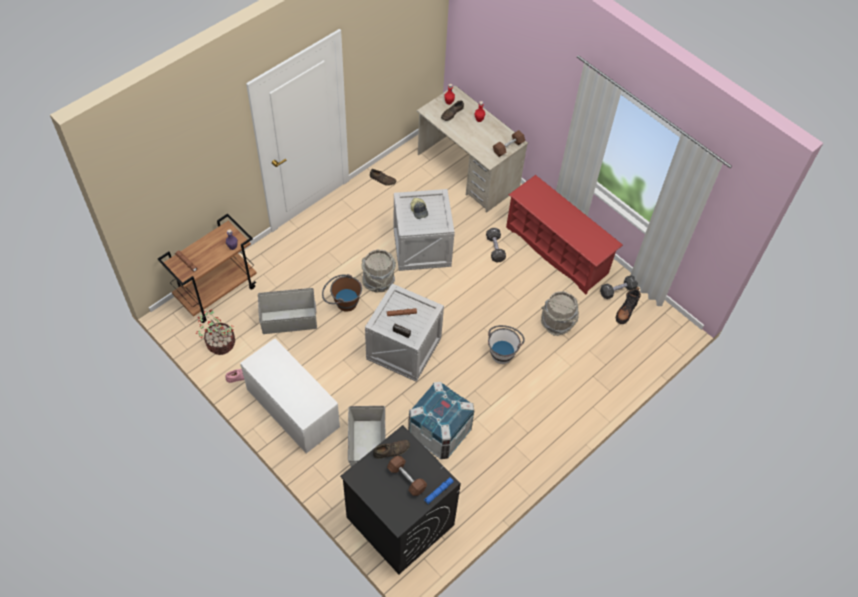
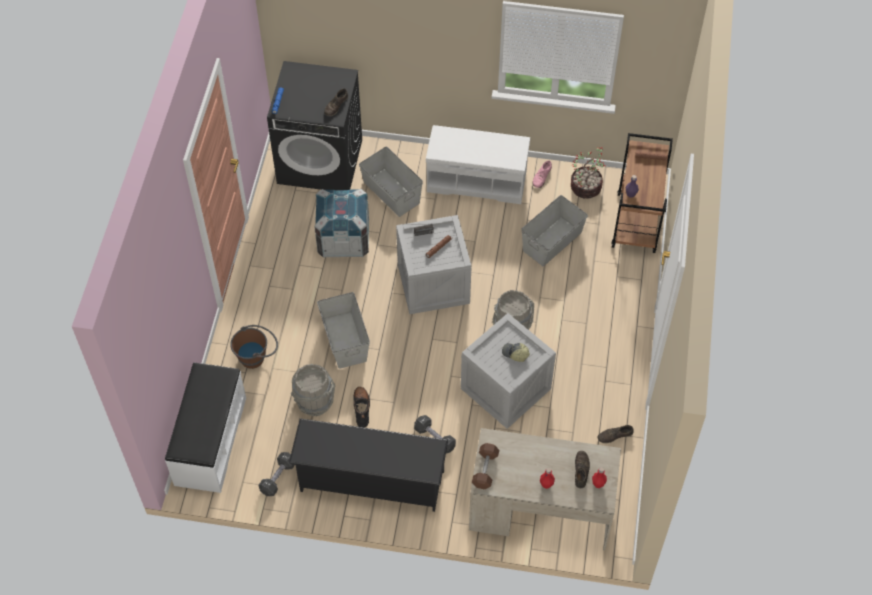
camera: 145 degrees right, 0 degrees up
brown bucket [322,274,362,312] -> brown bucket moved to [230,325,278,369]
brown dumbbell [387,456,427,496] -> none
white bucket [488,325,525,364] -> grey storage box [317,292,370,369]
red shoe rack [506,175,623,294] -> black shoe rack [289,418,448,512]
black boot [616,287,641,324] -> black boot moved to [353,387,370,428]
none -> white bench [165,363,246,493]

